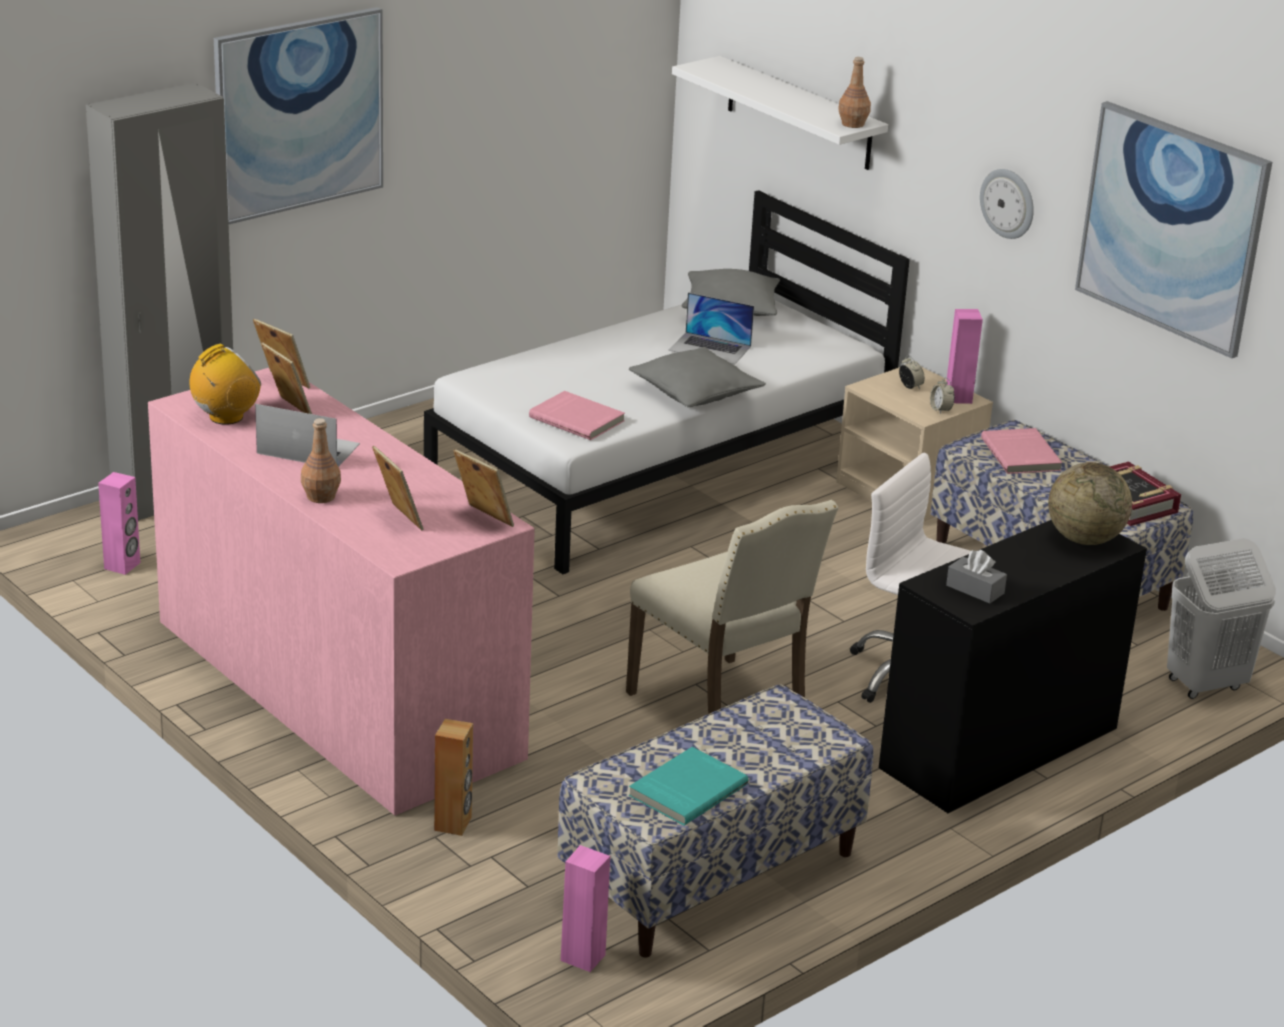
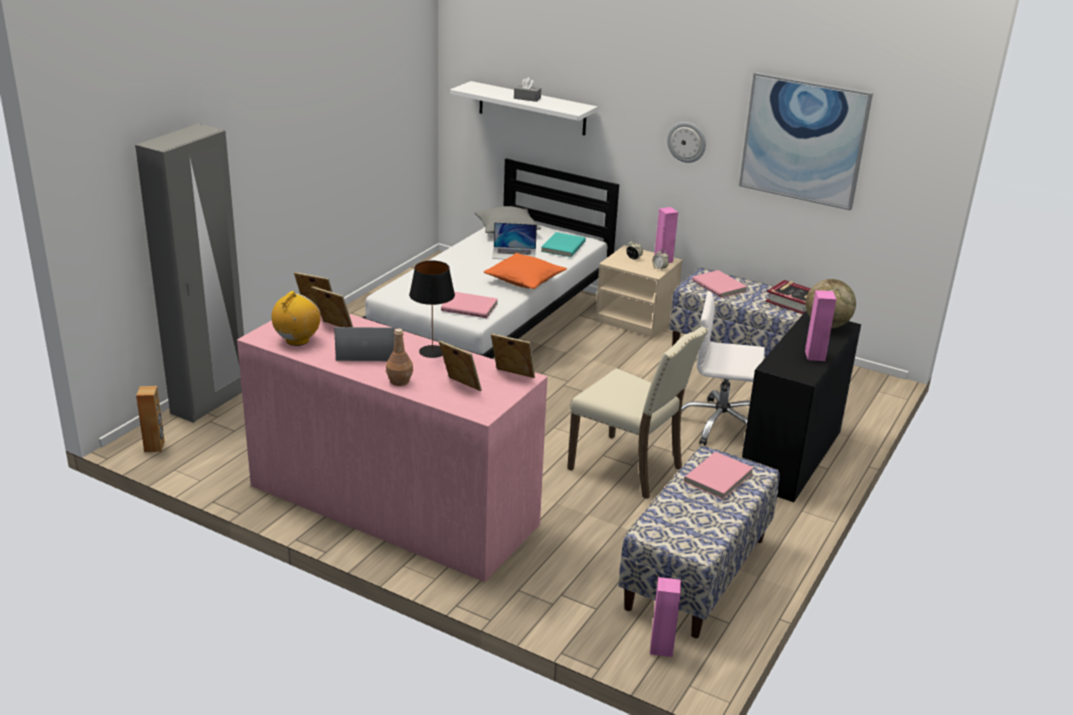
camera: 20 degrees left, 0 degrees up
pink speaker [98,472,140,575] -> pink speaker moved to [805,290,836,361]
picture [214,7,383,224] -> none
brown speaker [434,719,473,836] -> brown speaker moved to [136,386,165,452]
grey pillow [629,347,766,407] -> orange pillow [483,253,567,289]
turquoise book [629,747,748,826] -> turquoise book moved to [541,232,586,257]
brown bottle [838,57,871,128] -> none
grey tissue box [946,550,1007,603] -> grey tissue box moved to [514,77,541,102]
white laundry basket [1167,538,1276,699] -> none
none -> black table lamp [409,260,455,358]
none -> pink book [684,452,754,499]

